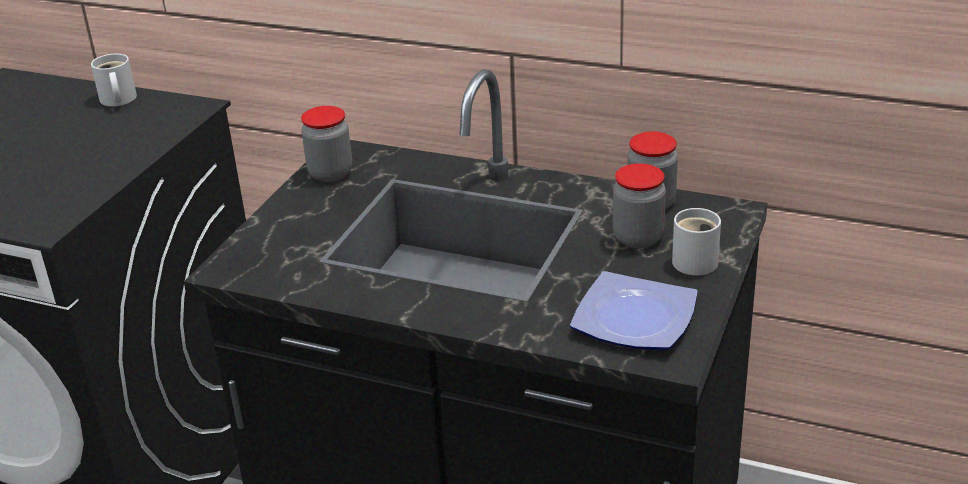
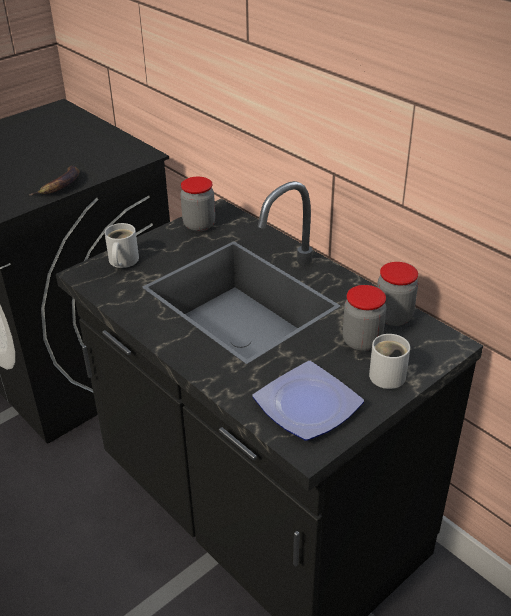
camera: 25 degrees right, 5 degrees up
white mug [91,54,137,107] -> white mug moved to [105,223,139,268]
none -> banana [28,166,80,196]

